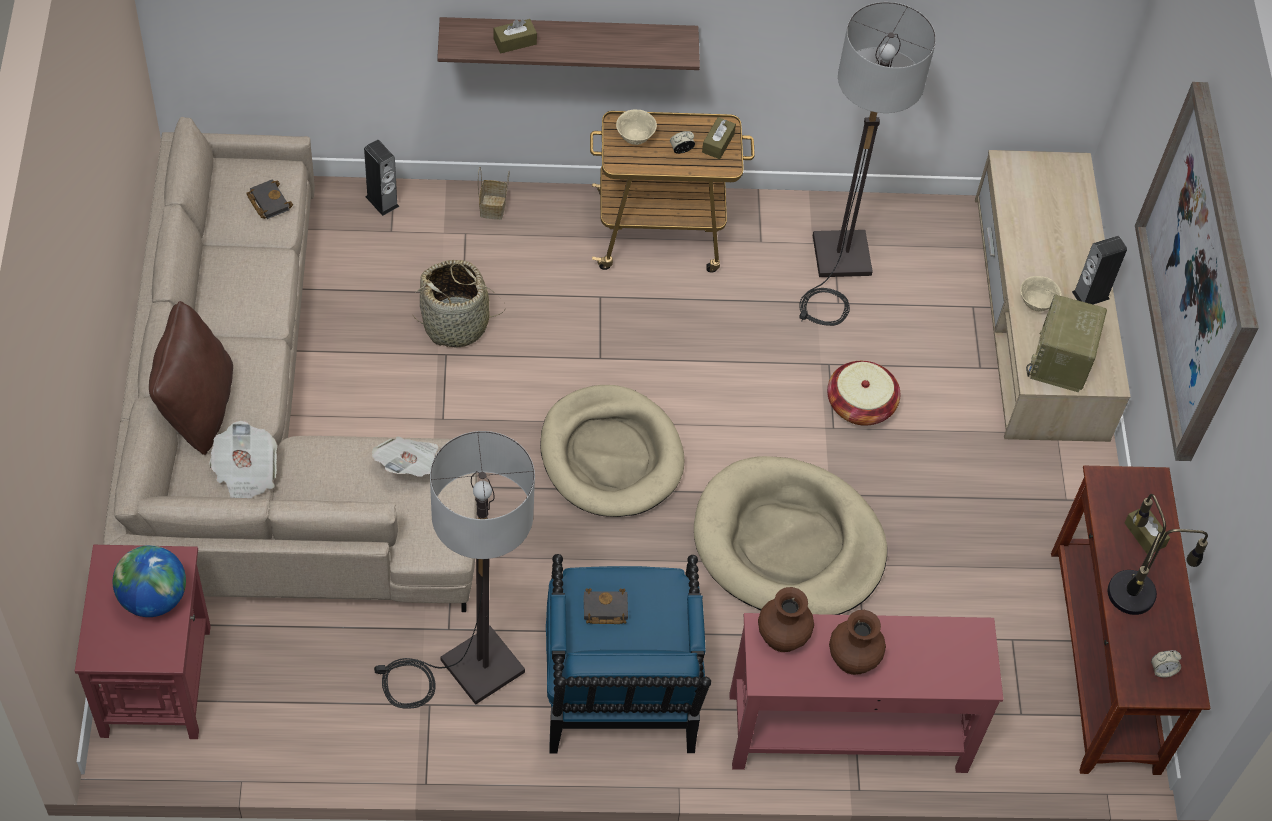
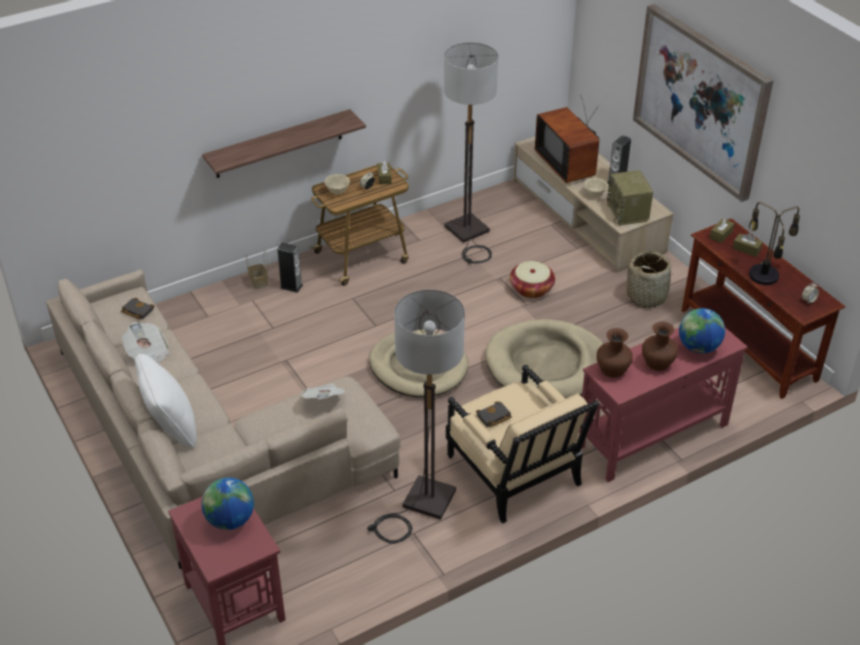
camera: 25 degrees left, 15 degrees down
brown pillow [149,301,233,455] -> white pillow [135,353,197,448]
newspaper [209,421,277,498] -> newspaper moved to [122,322,170,364]
speaker [364,140,400,216] -> speaker moved to [277,242,303,293]
basket [414,260,506,347] -> basket moved to [627,251,674,308]
brown tissue box [494,19,537,53] -> brown tissue box moved to [710,218,735,243]
blue armchair [546,554,711,753] -> beige armchair [446,365,599,524]
none -> television [535,95,599,183]
none -> globe [679,308,725,354]

